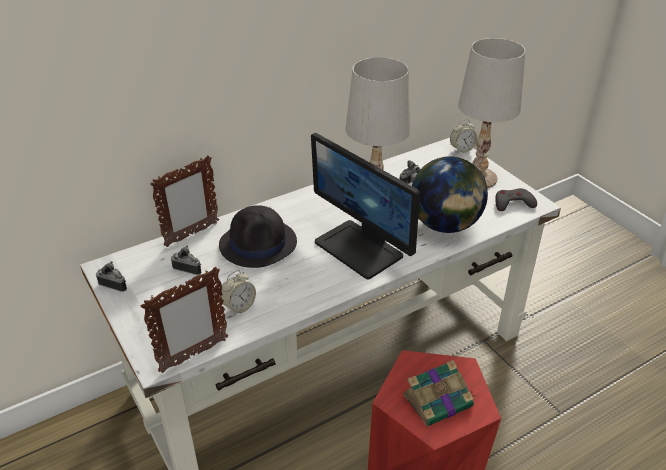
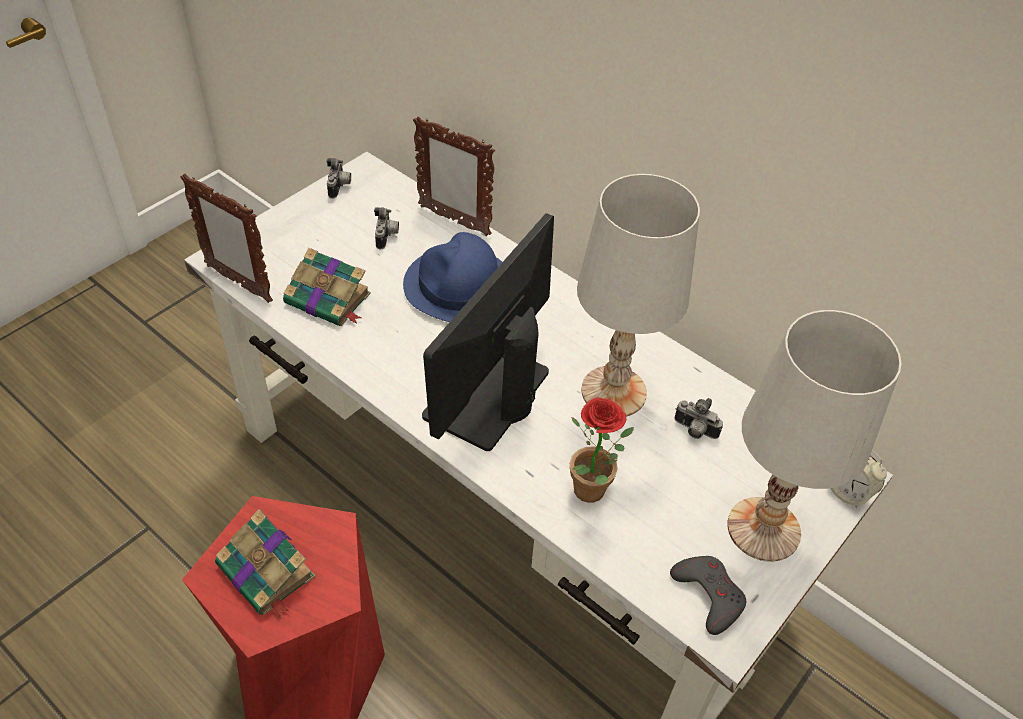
camera: 70 degrees right, 10 degrees up
black hat [219,205,297,268] -> blue hat [403,232,502,322]
alarm clock [221,270,256,316] -> book [283,248,371,326]
globe [412,156,488,233] -> potted plant [570,397,634,503]

